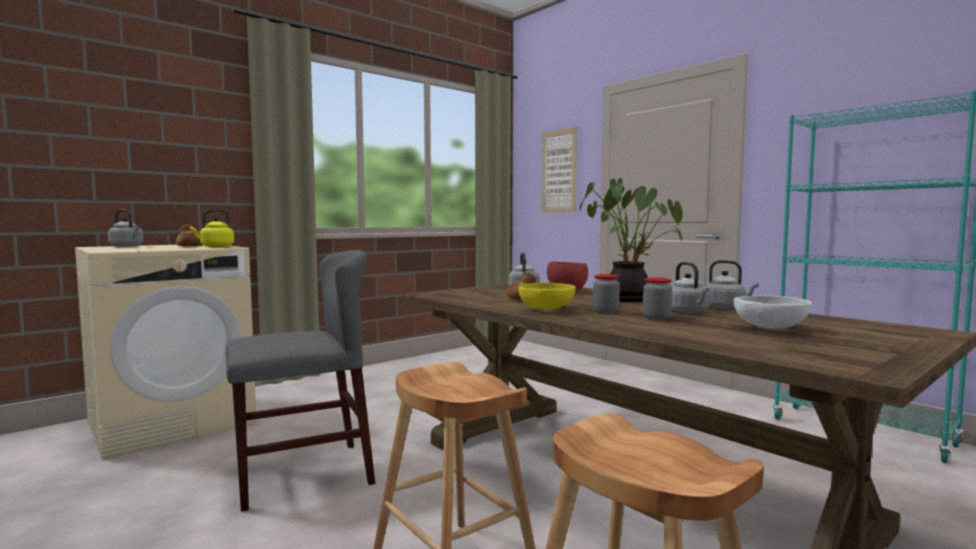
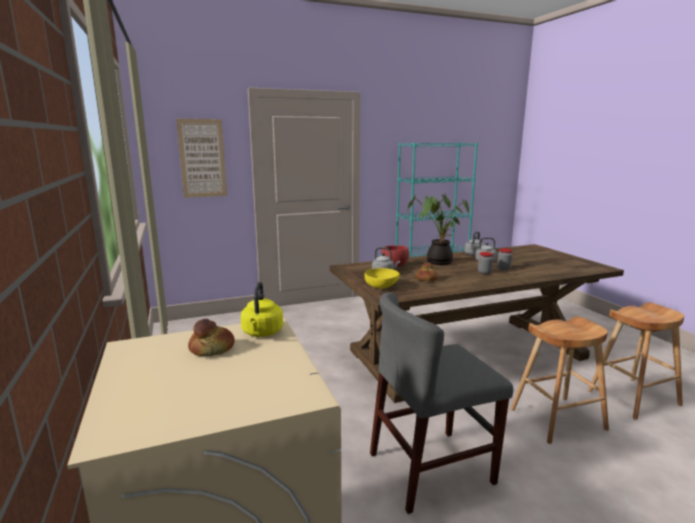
camera: 70 degrees left, 10 degrees up
grey kettle [108,209,144,247] -> none
grey chair [226,250,375,512] -> grey chair turned 105 degrees counterclockwise [370,292,513,514]
yellow bowl [519,283,576,310] -> yellow bowl moved to [364,268,400,289]
white bowl [734,296,812,329] -> none

